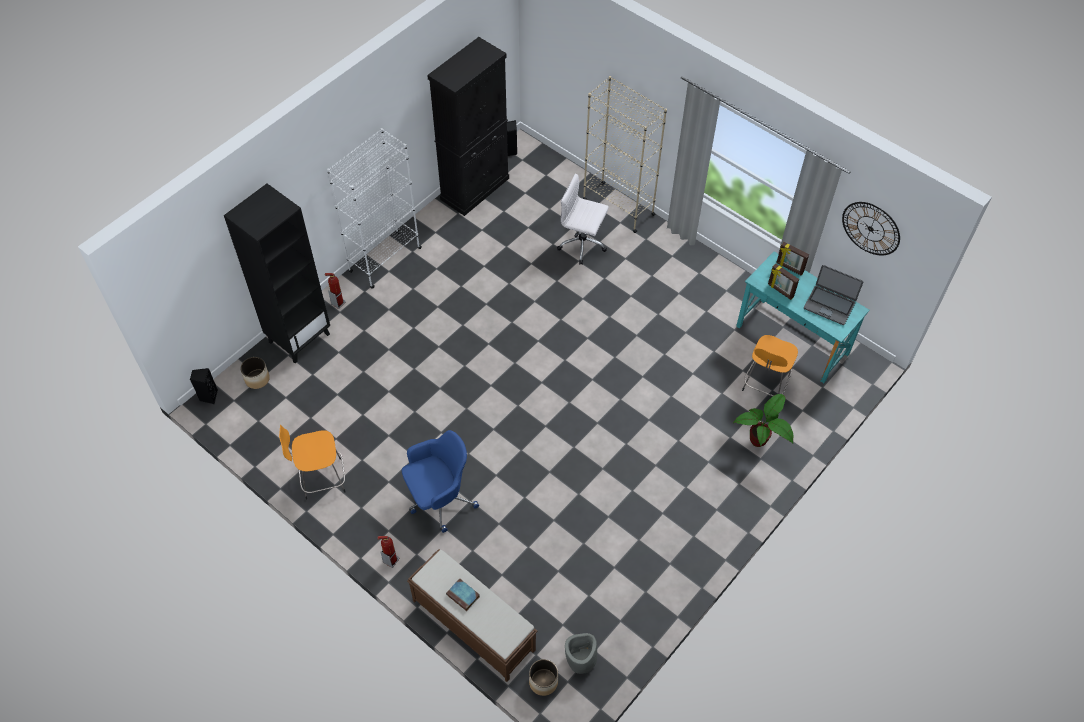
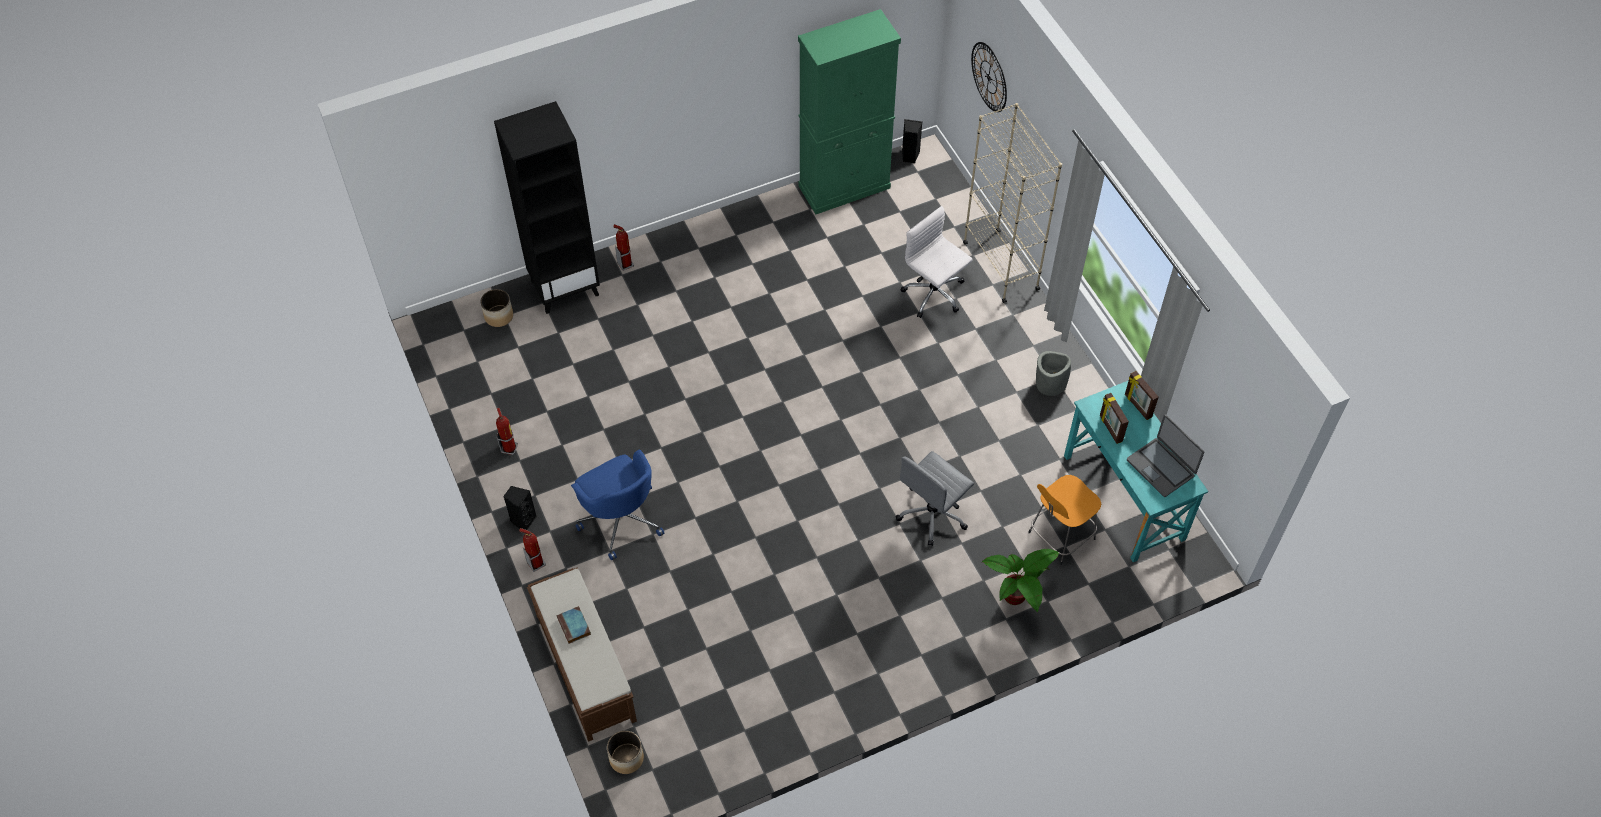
camera: 25 degrees right, 0 degrees up
black speaker [190,368,218,404] -> black speaker moved to [503,486,537,530]
orange stool [279,425,346,500] -> fire extinguisher [496,408,518,455]
white bookcase [327,128,422,289] -> none
blue office chair [402,430,479,533] -> blue office chair turned 60 degrees clockwise [571,450,665,560]
black cabinet [427,37,509,216] -> green cabinet [798,9,901,214]
grey planter [565,633,597,674] -> grey planter moved to [1036,351,1071,396]
wall clock [842,202,900,255] -> wall clock moved to [971,42,1007,112]
none -> grey office chair [895,451,974,546]

